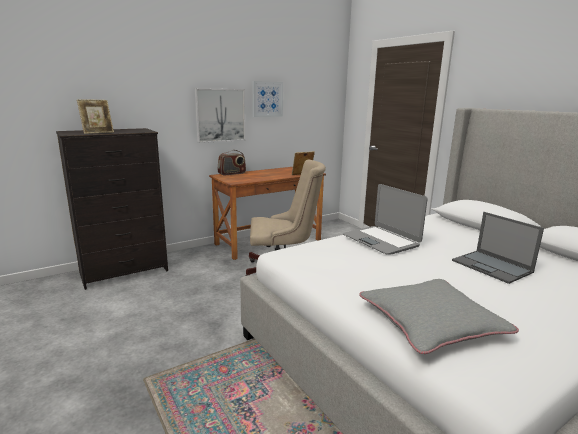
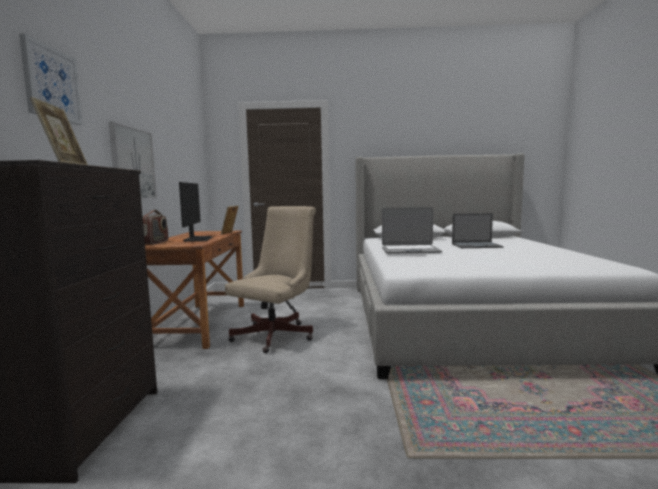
camera: 55 degrees left, 10 degrees down
picture [253,81,283,117] -> picture moved to [19,34,83,125]
grey pillow [359,279,519,354] -> none
none -> monitor [179,182,212,242]

